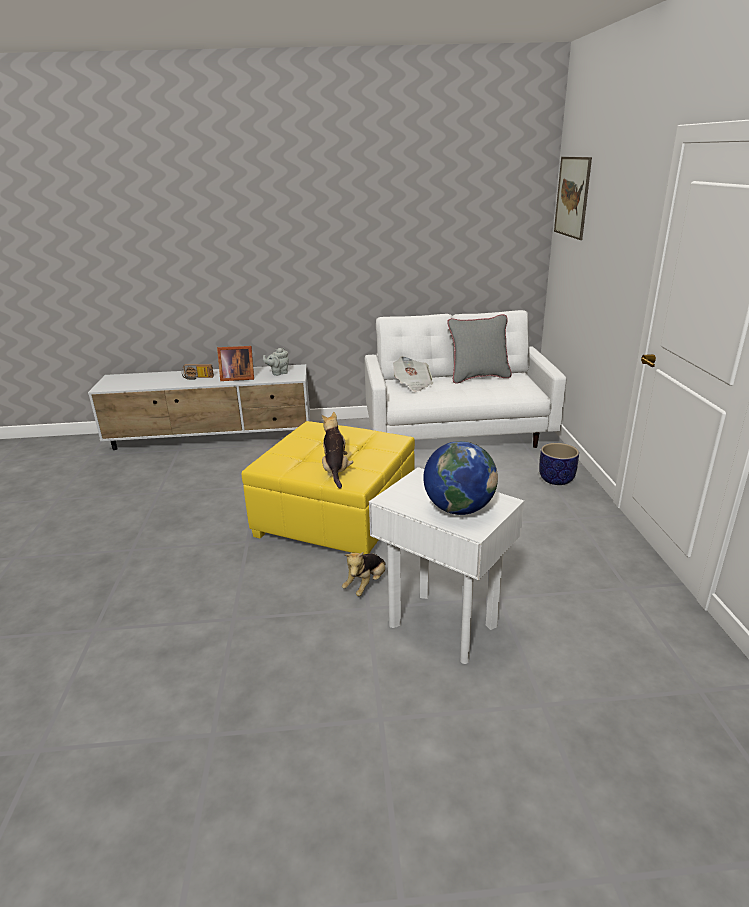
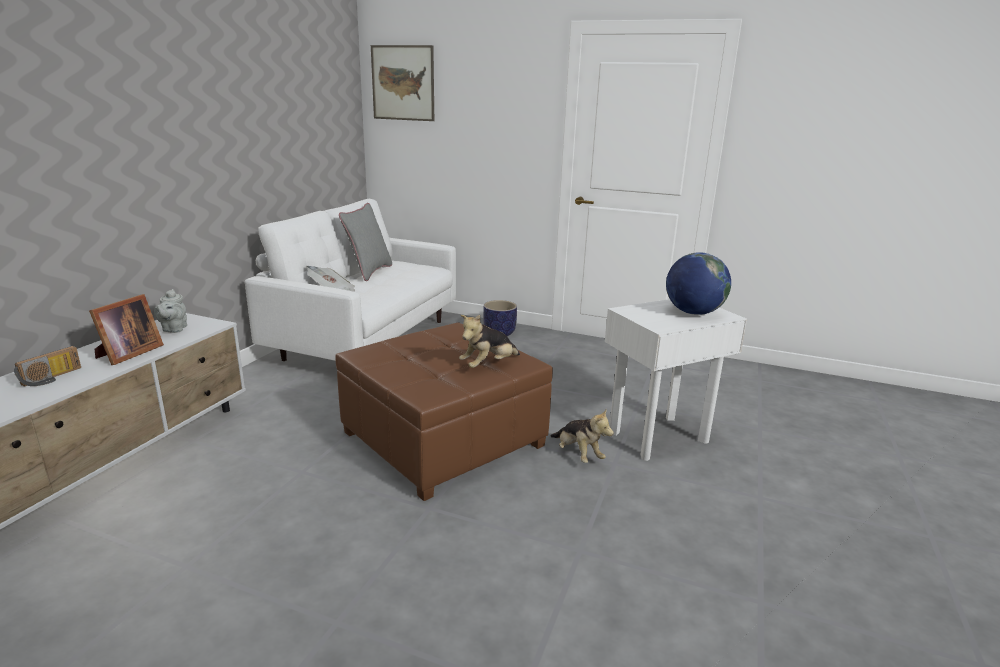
camera: 65 degrees left, 5 degrees down
yellow ottoman [242,421,415,554] -> brown ottoman [335,322,553,501]
plush toy [322,412,353,489] -> plush toy turned 60 degrees counterclockwise [459,315,520,368]

